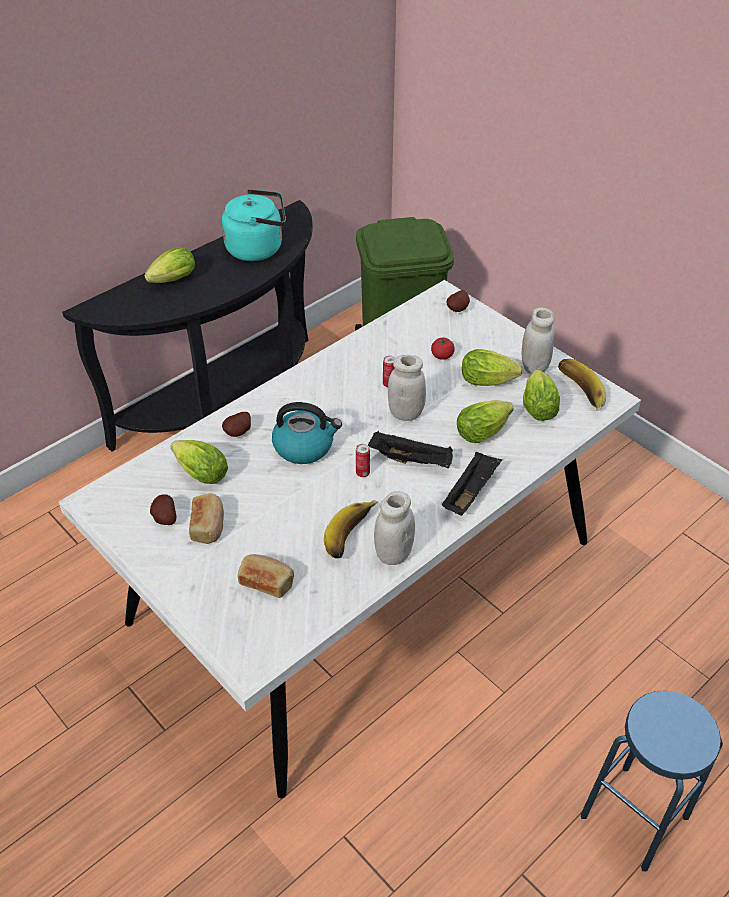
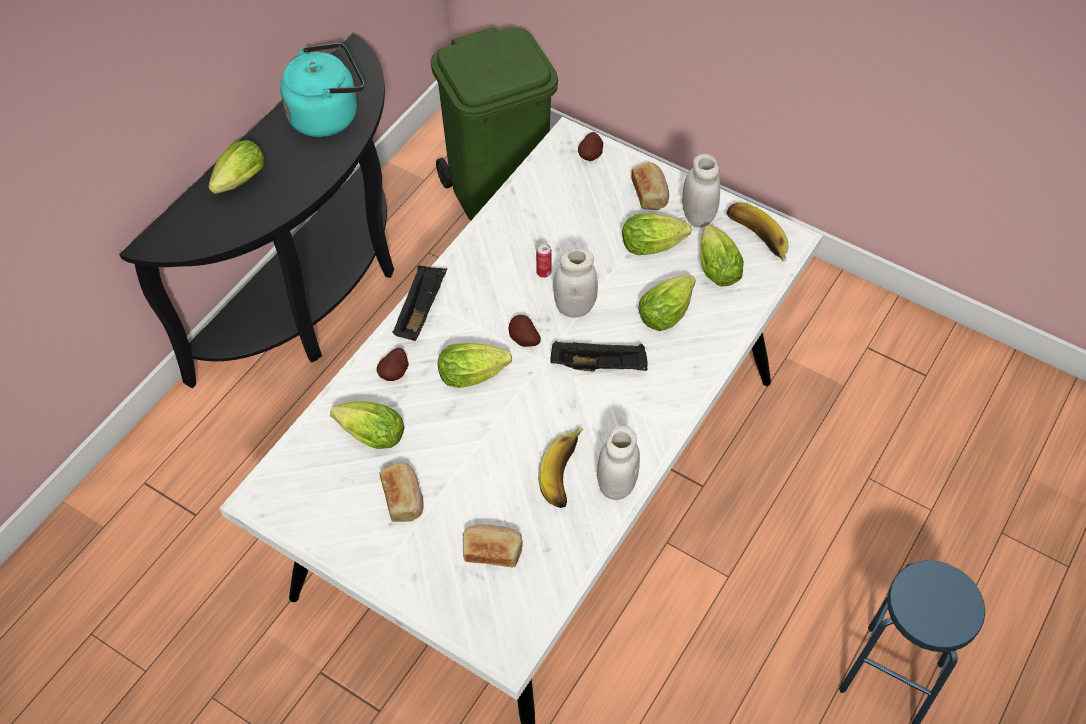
camera: 15 degrees left, 10 degrees up
potato [150,494,176,525] -> potato moved to [509,315,541,347]
kettle [272,402,342,464] -> lettuce [438,343,512,388]
can [356,444,370,477] -> none
tomato [431,338,455,360] -> none
black tray [442,451,502,516] -> black tray moved to [392,265,447,341]
none -> bread [631,162,669,210]

